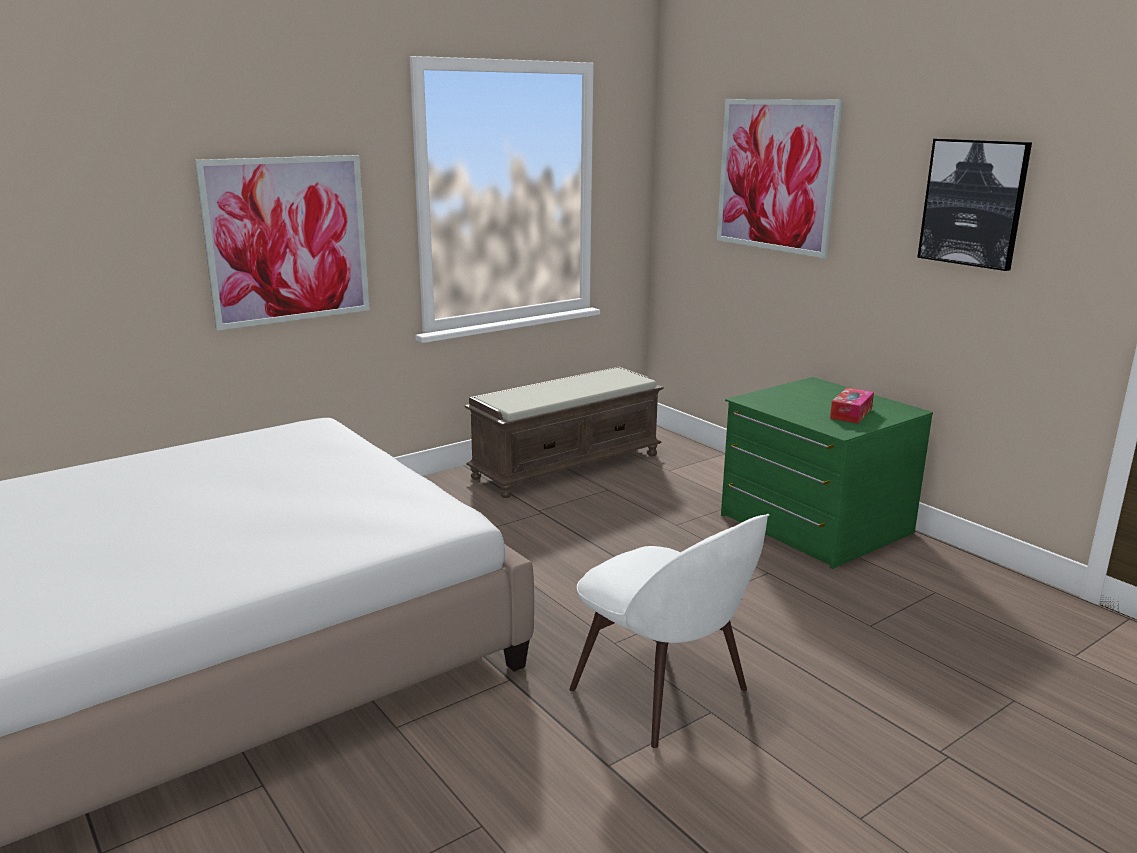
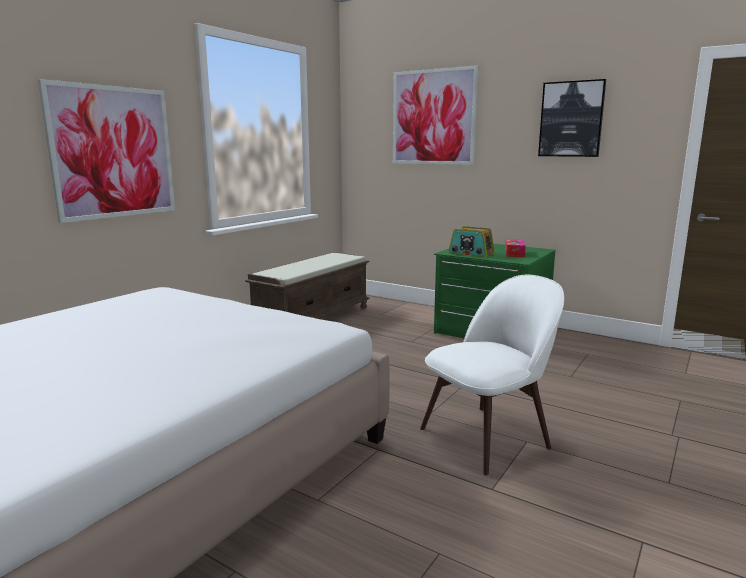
camera: 20 degrees left, 5 degrees down
white chair [569,514,769,748] -> white chair turned 60 degrees counterclockwise [420,275,564,476]
none -> radio [448,226,495,258]

